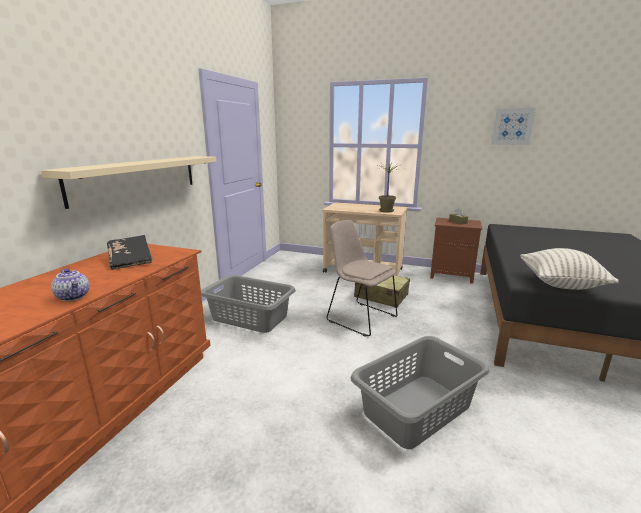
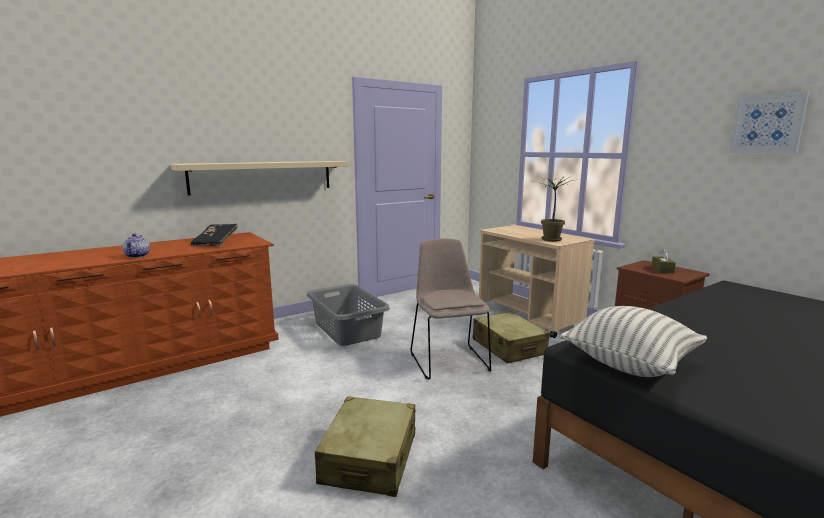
camera: 35 degrees right, 5 degrees down
grey laundry basket [351,336,489,449] -> beige suitcase [315,396,415,497]

